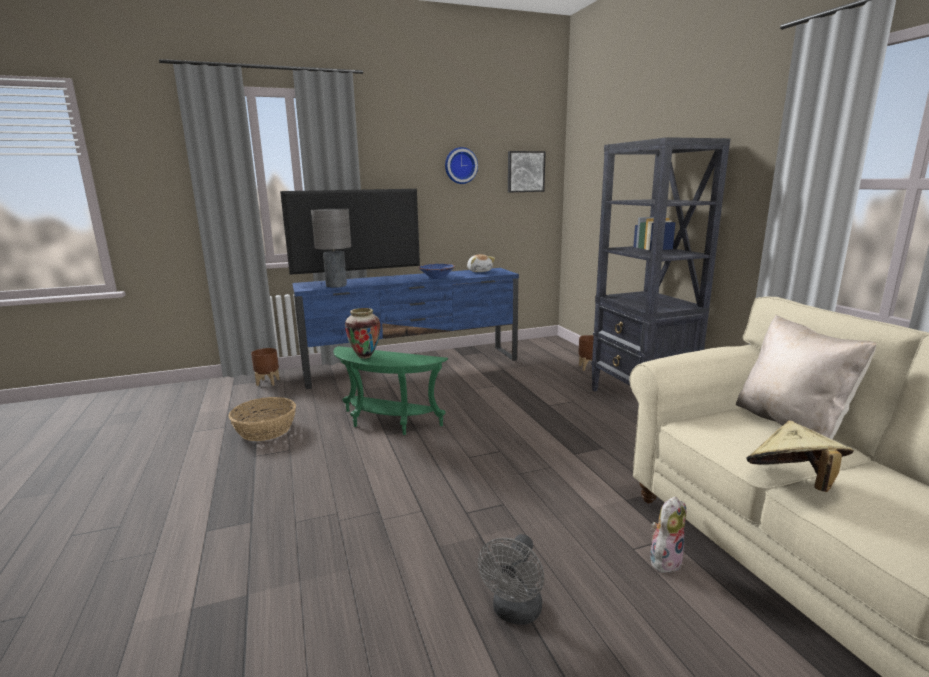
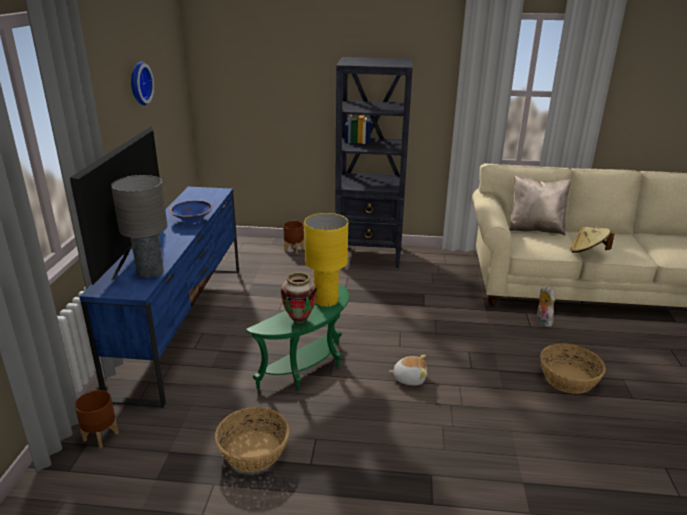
camera: 65 degrees left, 10 degrees up
plush toy [467,254,495,272] -> plush toy moved to [389,355,427,385]
grey fan [478,534,544,625] -> basket [540,343,606,394]
picture [508,151,546,192] -> none
none -> yellow table lamp [304,213,348,307]

